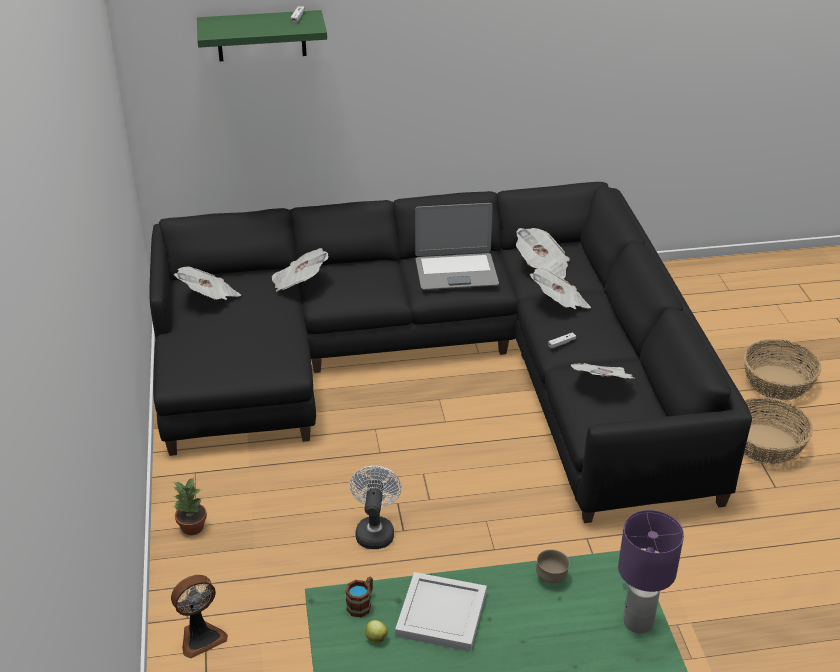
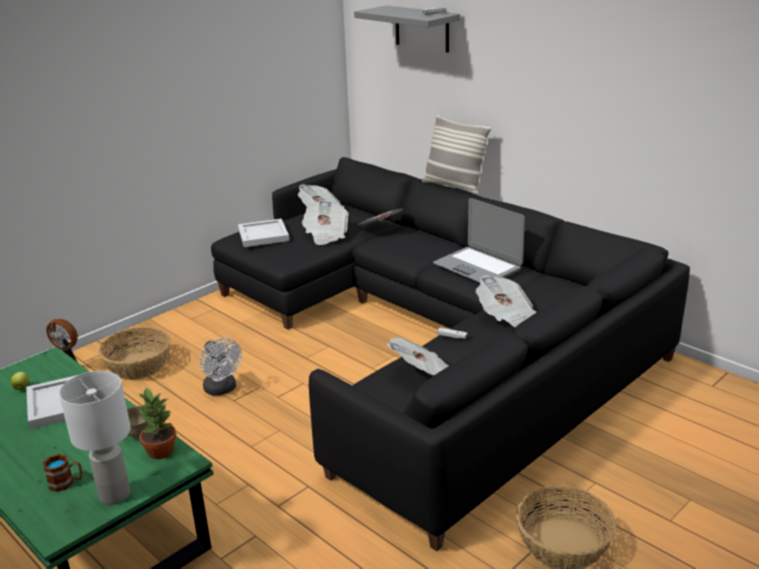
camera: 55 degrees right, 10 degrees down
potted plant [173,478,207,535] -> potted plant moved to [138,388,176,459]
green shelf [197,10,327,61] -> grey shelf [354,5,460,53]
mug [346,577,373,617] -> mug moved to [43,454,82,492]
white fan [350,466,402,549] -> white fan turned 90 degrees clockwise [200,338,242,395]
newspaper [516,228,570,279] -> newspaper moved to [302,200,349,245]
purple table lamp [618,510,684,633] -> white table lamp [59,371,130,505]
basket [744,339,821,400] -> basket moved to [99,327,170,380]
none -> white tray [238,219,289,247]
none -> pillow [422,115,491,195]

